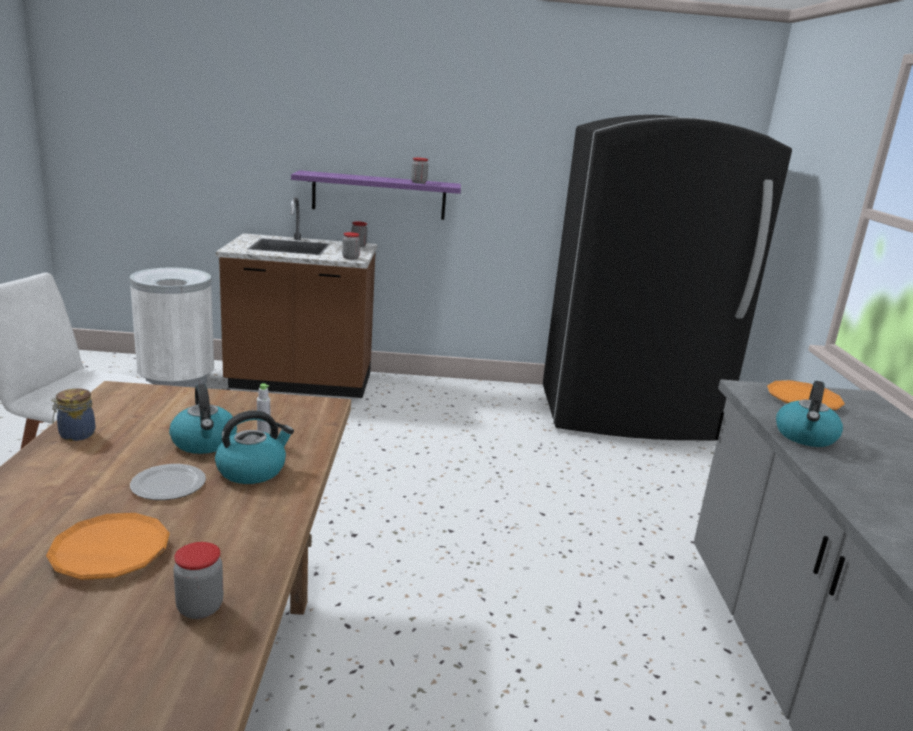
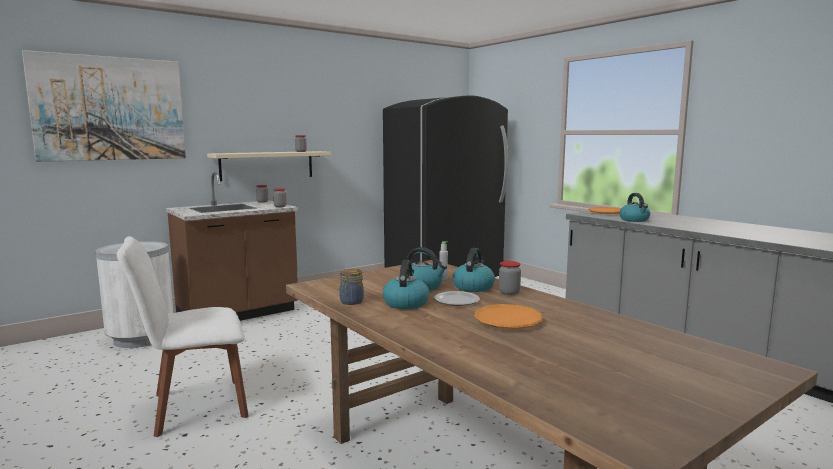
camera: 35 degrees left, 10 degrees down
jar [173,542,223,619] -> jar moved to [499,261,521,295]
purple shelf [291,170,461,220] -> beige shelf [207,151,331,181]
none -> picture [22,50,186,162]
none -> kettle [383,260,429,309]

